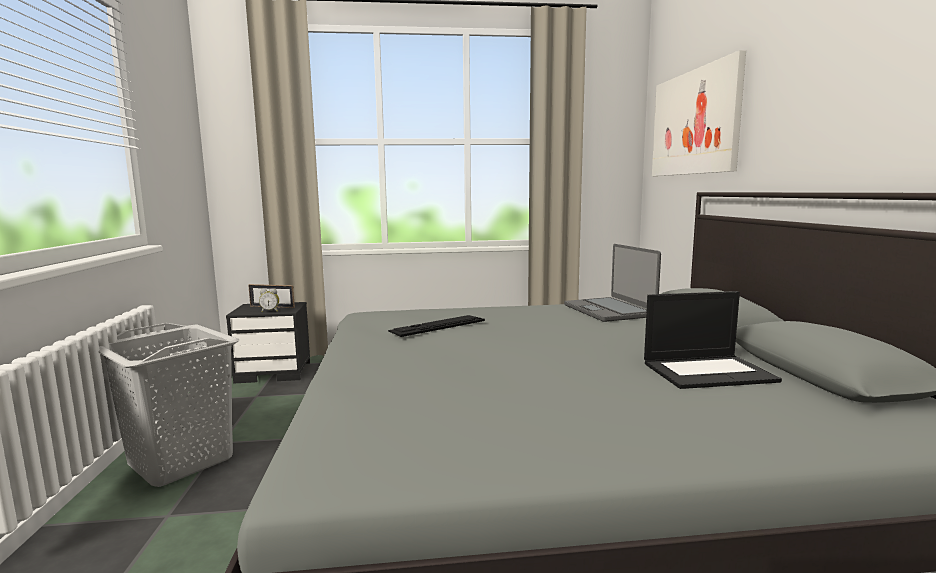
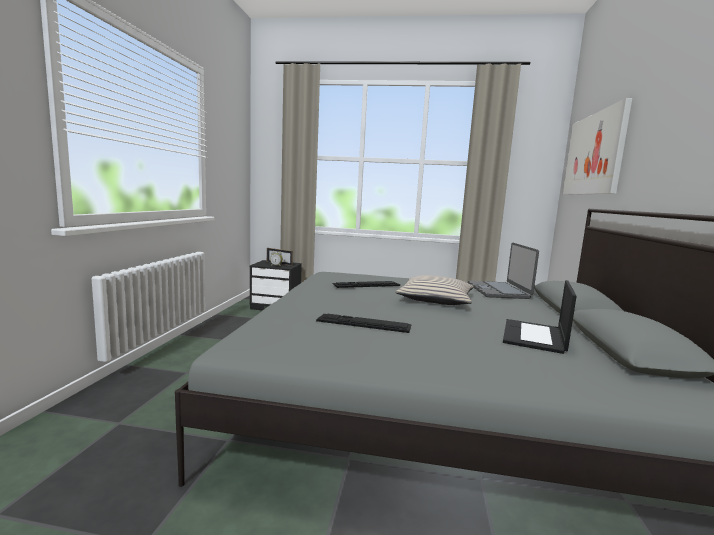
camera: 15 degrees right, 0 degrees up
grey laundry basket [99,323,239,487] -> none
laptop [644,291,782,389] -> laptop turned 105 degrees clockwise [503,280,577,354]
none -> keyboard [316,314,412,333]
none -> beige pillow [395,275,473,305]

